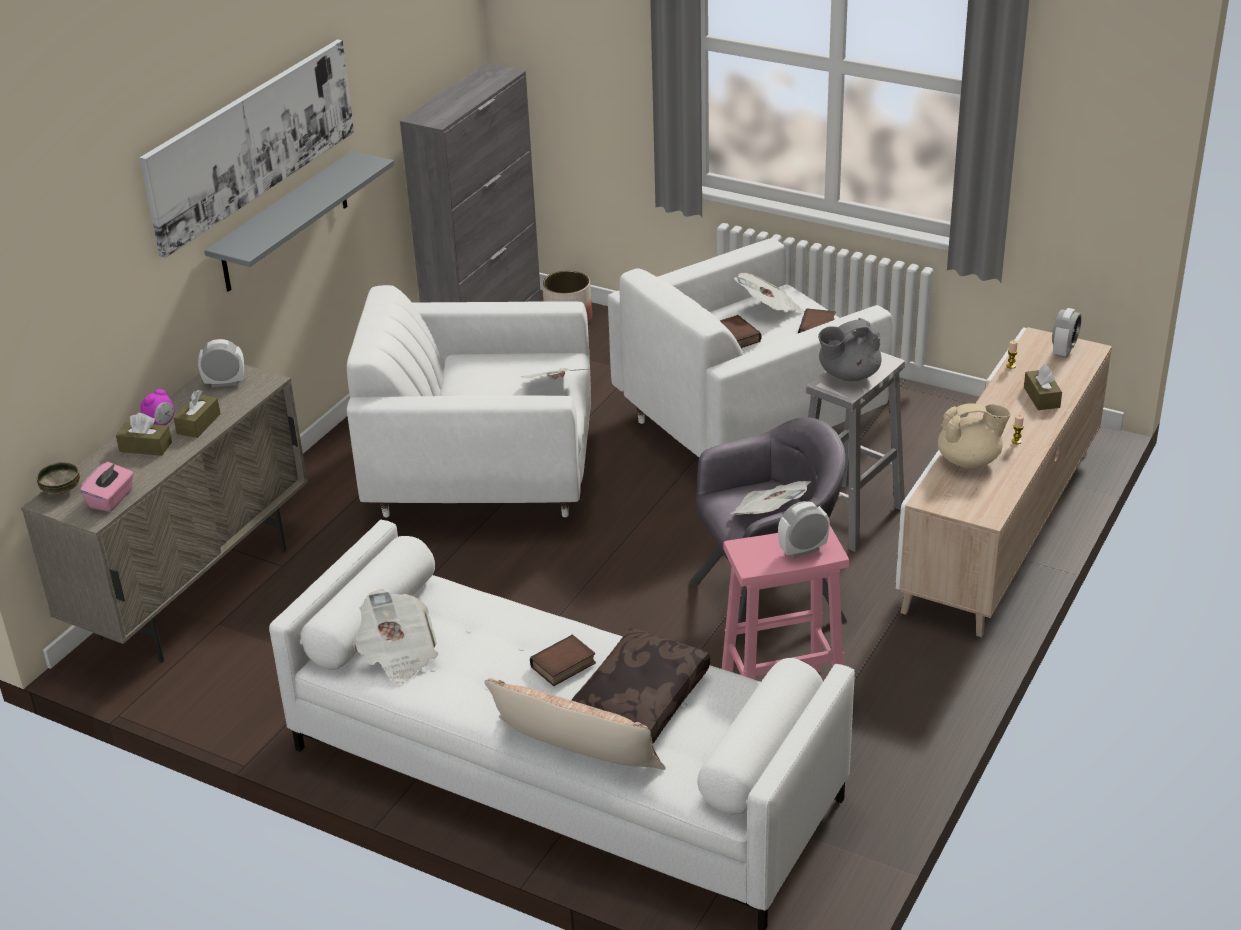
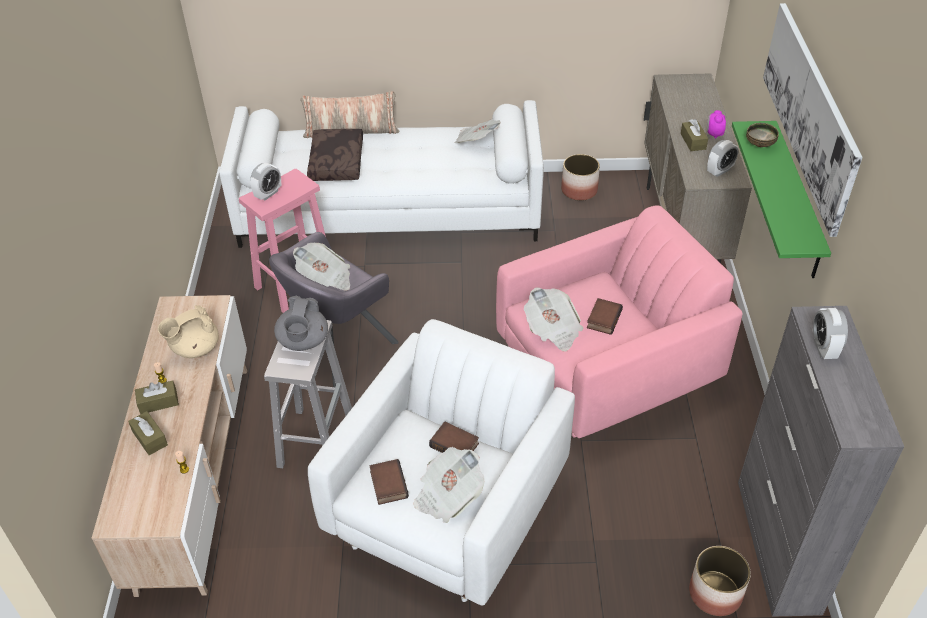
camera: 150 degrees right, 10 degrees up
bowl [36,462,80,494] -> bowl moved to [746,123,779,147]
pink tissue box [80,462,134,512] -> none
brown tissue box [116,413,172,456] -> brown tissue box moved to [135,380,179,414]
grey shelf [205,151,394,292] -> green shelf [732,121,831,278]
white armchair [347,285,591,518] -> pink armchair [496,205,742,438]
book [530,635,596,686] -> book moved to [587,298,623,335]
grey teapot [818,318,882,381] -> grey teapot turned 150 degrees clockwise [274,296,328,351]
alarm clock [1052,308,1081,358] -> alarm clock moved to [812,308,848,359]
none -> planter [561,154,600,201]

